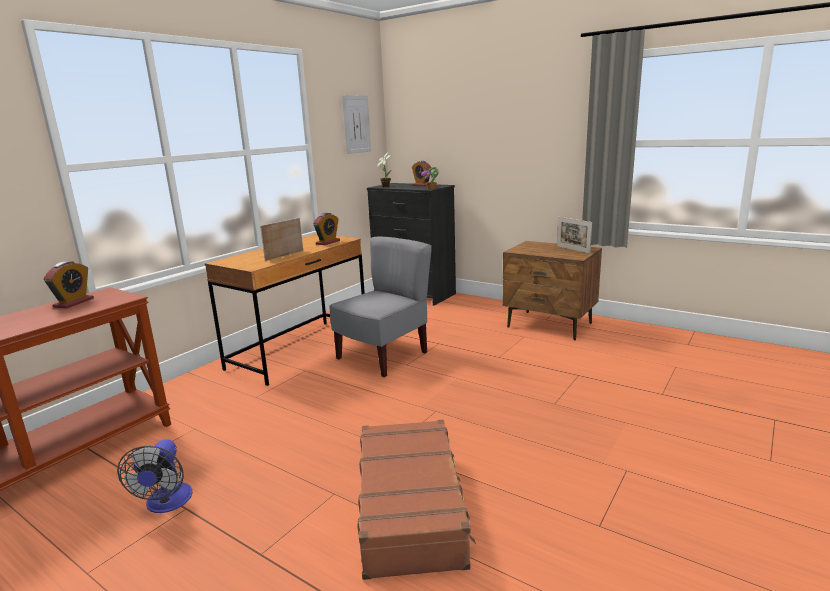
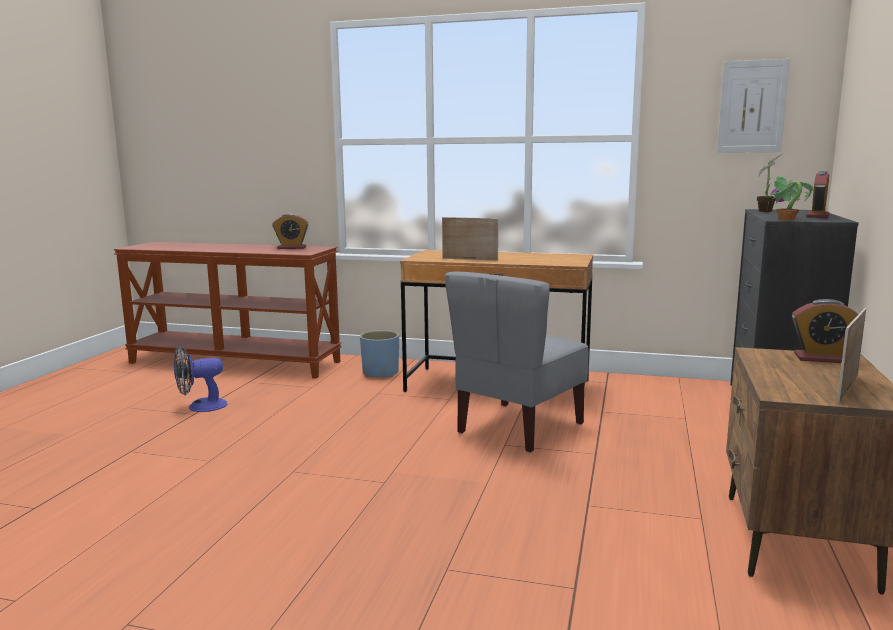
camera: 70 degrees right, 5 degrees down
alarm clock [313,213,340,245] -> alarm clock moved to [792,299,858,363]
grey chair [330,237,432,377] -> grey chair turned 105 degrees clockwise [445,272,589,453]
brown suitcase [357,420,476,580] -> none
none -> blue planter [360,330,399,378]

